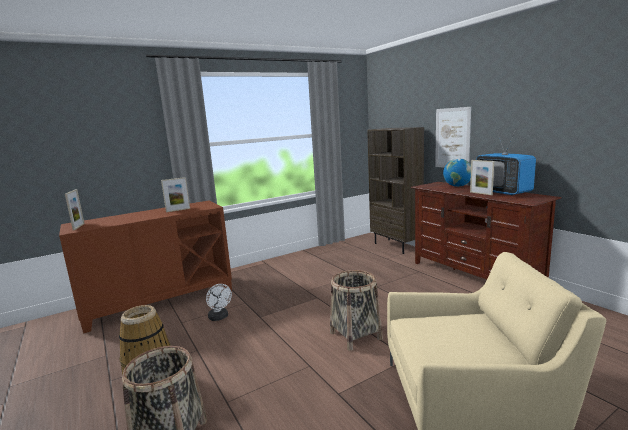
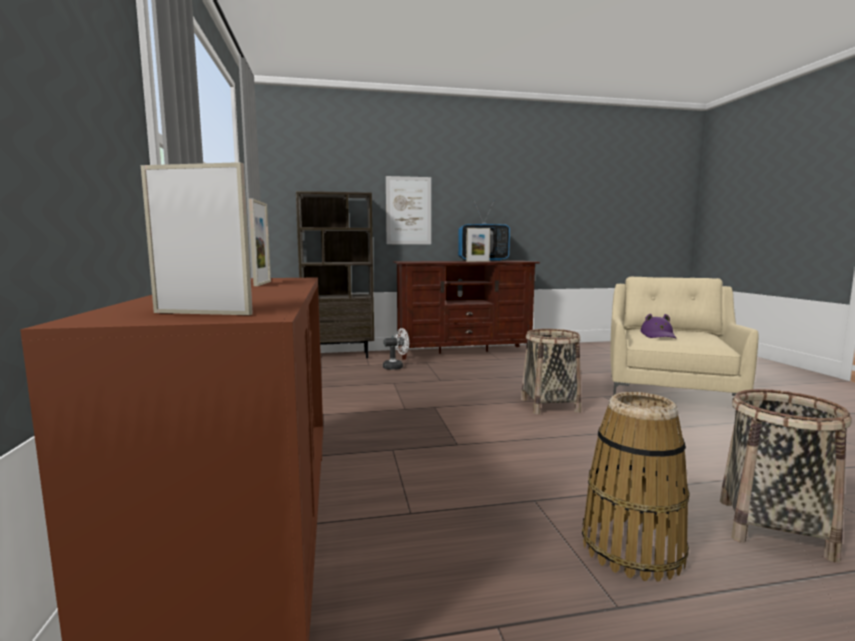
camera: 70 degrees left, 5 degrees down
white fan [206,284,232,321] -> white fan moved to [383,328,409,370]
globe [443,158,471,187] -> none
none -> purple hat [641,314,676,339]

